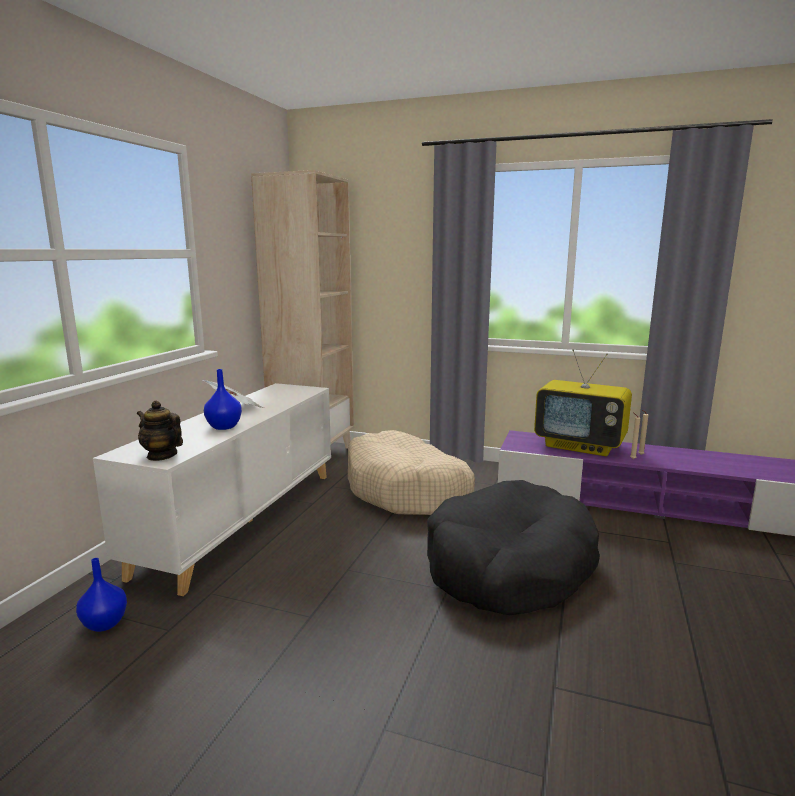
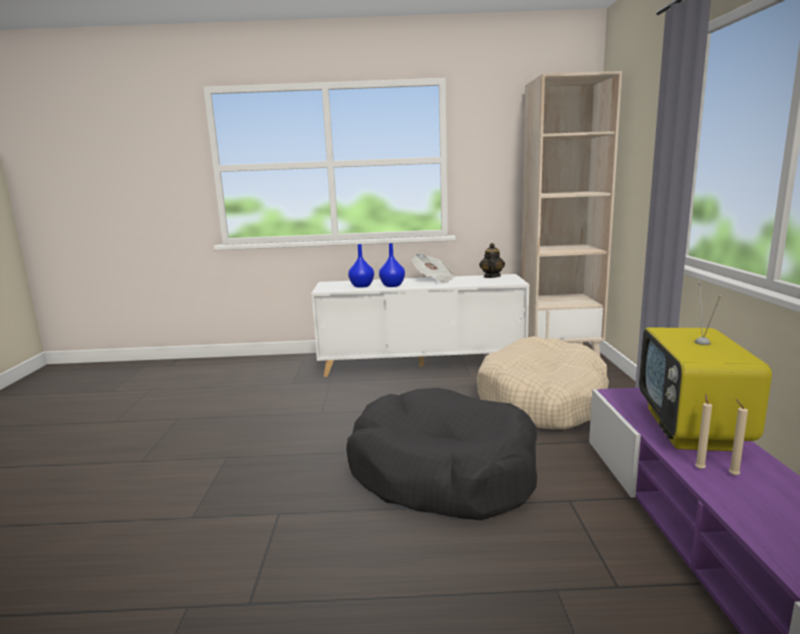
camera: 70 degrees right, 0 degrees up
blue vase [76,558,127,632] -> blue vase moved to [348,244,374,288]
teapot [137,401,183,461] -> teapot moved to [479,243,505,278]

